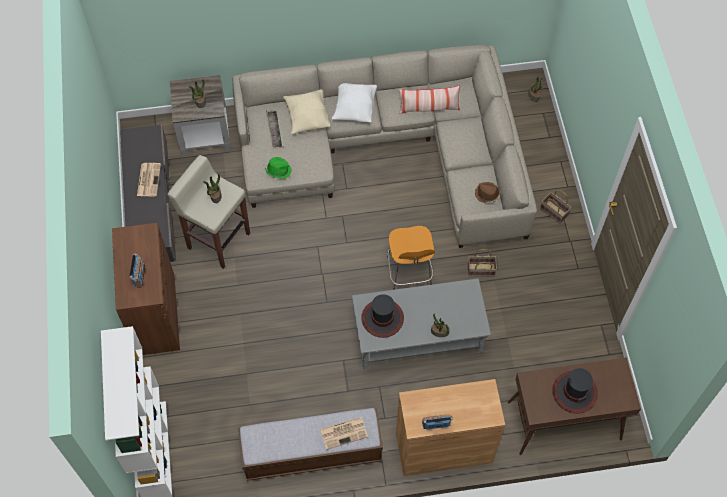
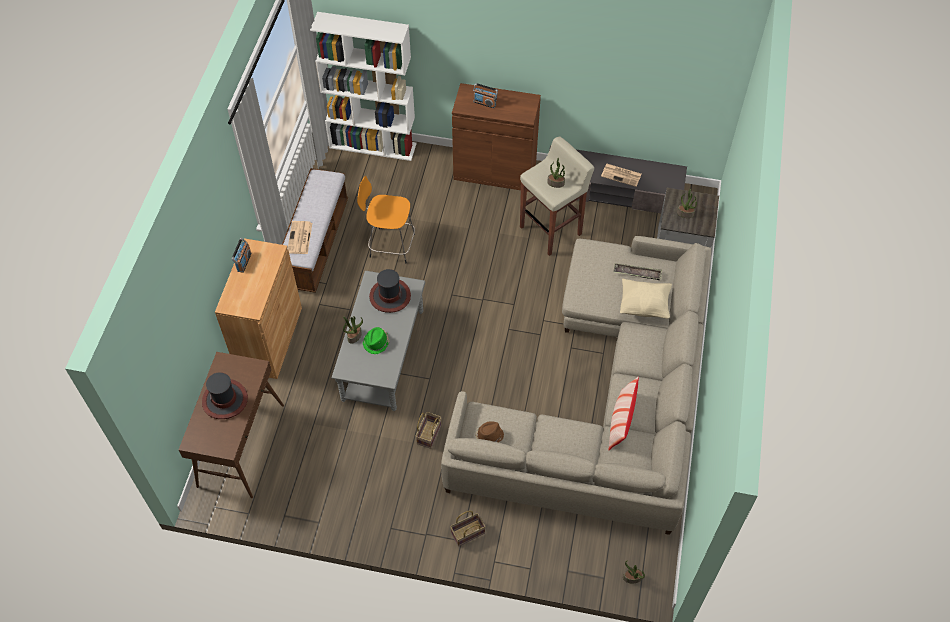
camera: 110 degrees right, 5 degrees down
green hat [265,157,292,179] -> green hat moved to [363,327,390,354]
white pillow [332,83,377,122] -> none
orange stool [387,226,435,290] -> orange stool moved to [357,176,415,263]

